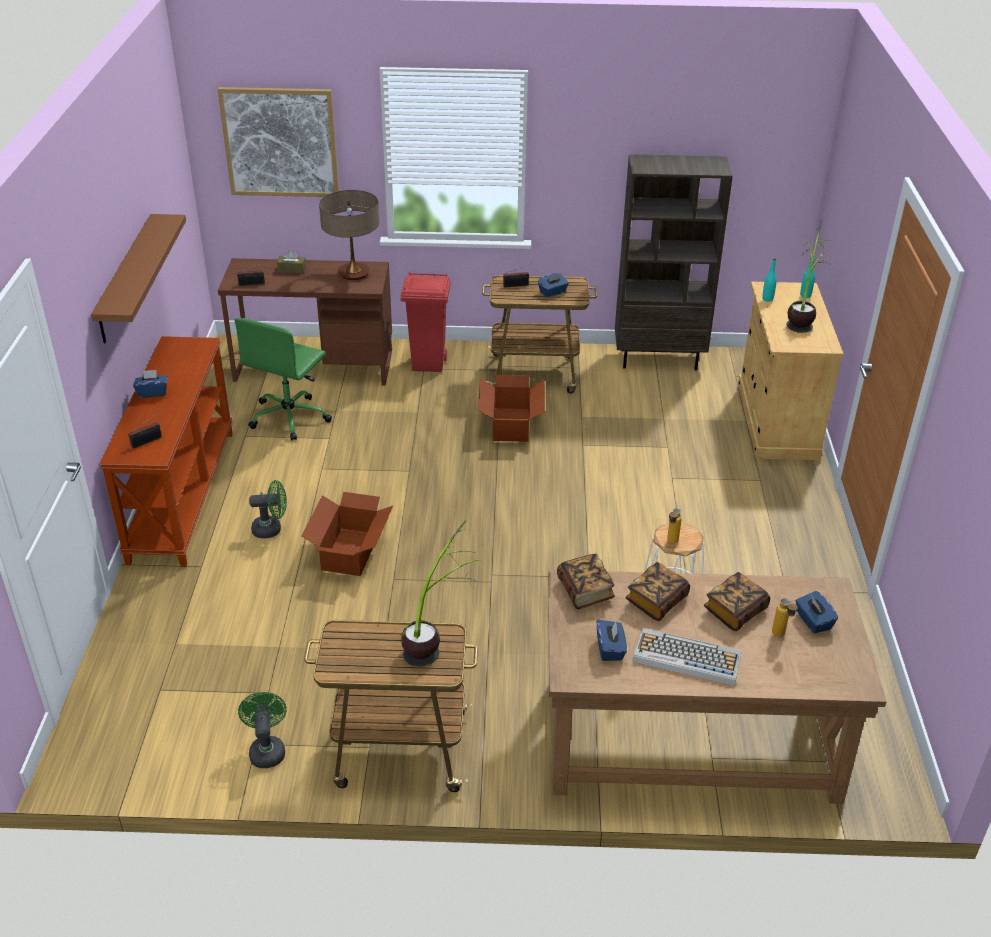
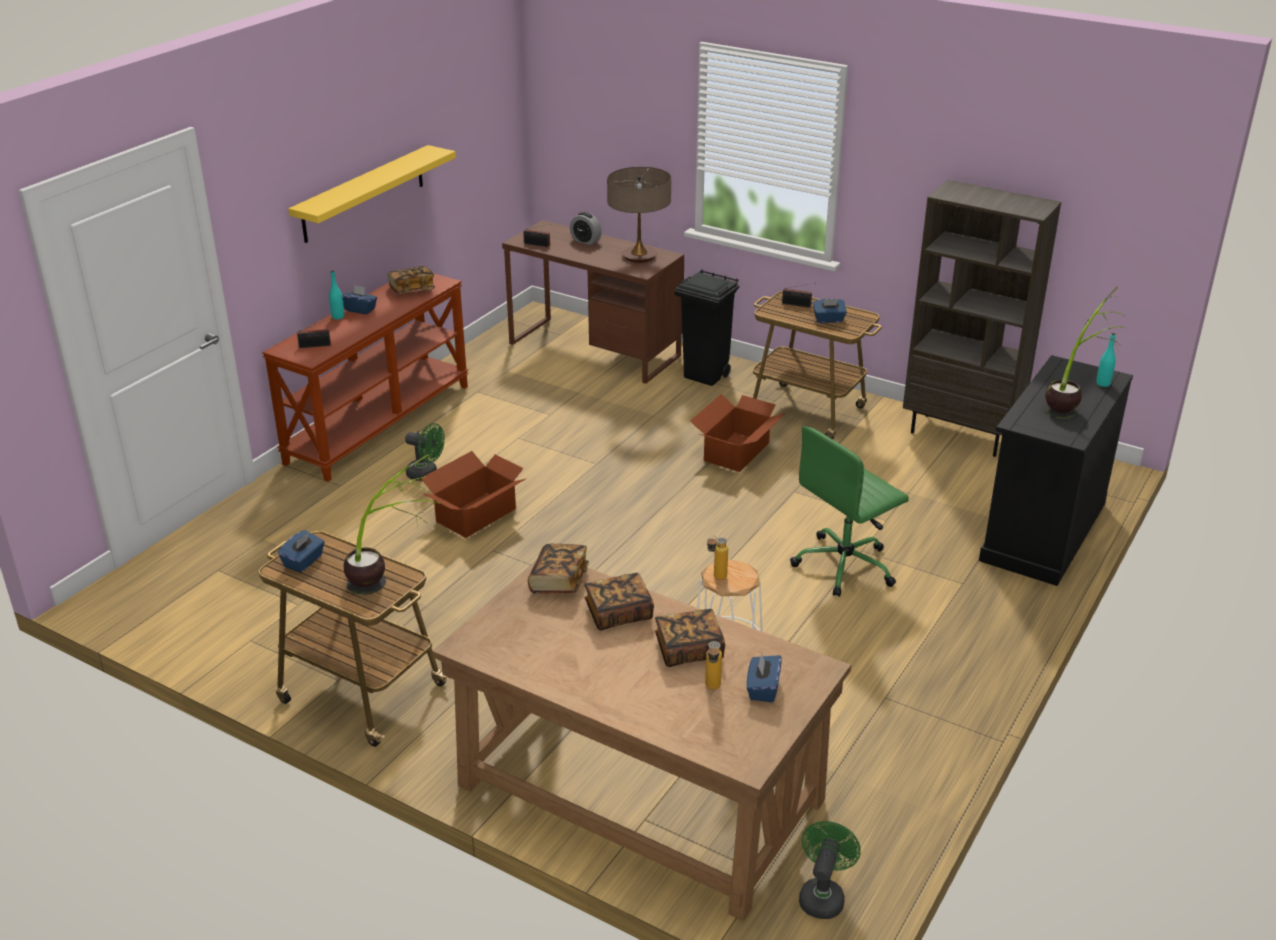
camera: 30 degrees right, 5 degrees down
brown shelf [91,214,186,343] -> yellow shelf [288,145,456,243]
picture [218,87,339,197] -> none
green office chair [234,318,332,440] -> green office chair moved to [790,426,909,597]
green fan [238,692,287,768] -> green fan moved to [799,821,861,919]
brown tissue box [277,250,306,274] -> alarm clock [570,212,602,245]
red trash can [401,273,451,372] -> black trash can [675,269,739,386]
blue tissue box [597,619,627,661] -> blue tissue box moved to [278,530,325,572]
keyboard [632,628,742,686] -> none
beige cabinet [738,282,843,460] -> black cabinet [979,355,1133,586]
turquoise bottle [762,258,777,302] -> turquoise bottle moved to [329,270,344,319]
none -> book [388,266,435,293]

